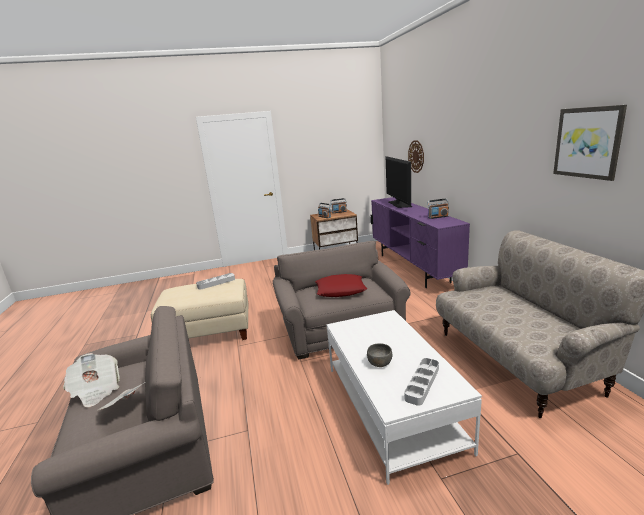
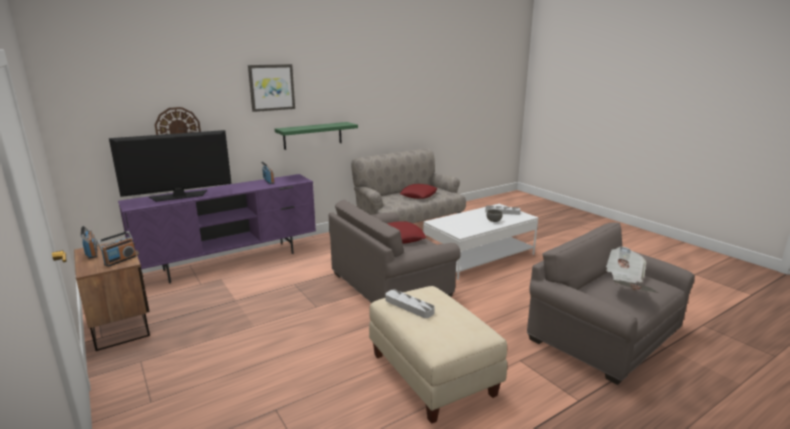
camera: 110 degrees left, 0 degrees up
picture [553,105,627,181] -> picture moved to [248,64,295,112]
none -> green shelf [275,122,358,150]
none -> red pillow [400,184,438,199]

